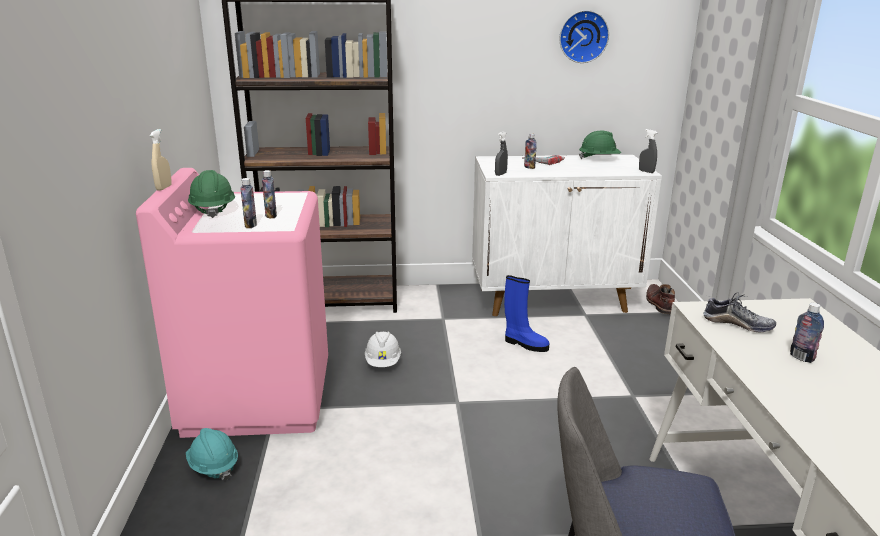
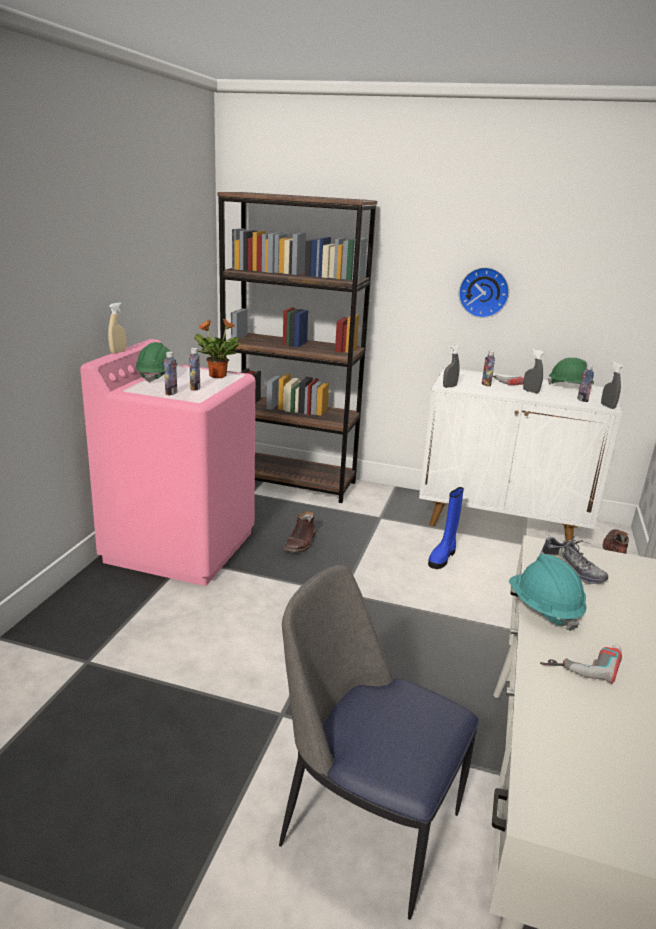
camera: 20 degrees right, 0 degrees up
turquoise hard hat [186,428,238,480] -> turquoise hard hat moved to [509,554,587,631]
white hard hat [365,331,401,367] -> brown boot [283,511,316,552]
blue boot [504,275,549,352] -> blue boot turned 75 degrees clockwise [428,487,464,569]
wall clock [559,10,609,63] -> wall clock moved to [458,267,509,318]
bottle [790,303,824,363] -> bottle moved to [577,365,594,402]
none -> potted plant [194,319,242,378]
none -> grey spray bottle [523,349,544,393]
none -> power drill [540,645,622,684]

